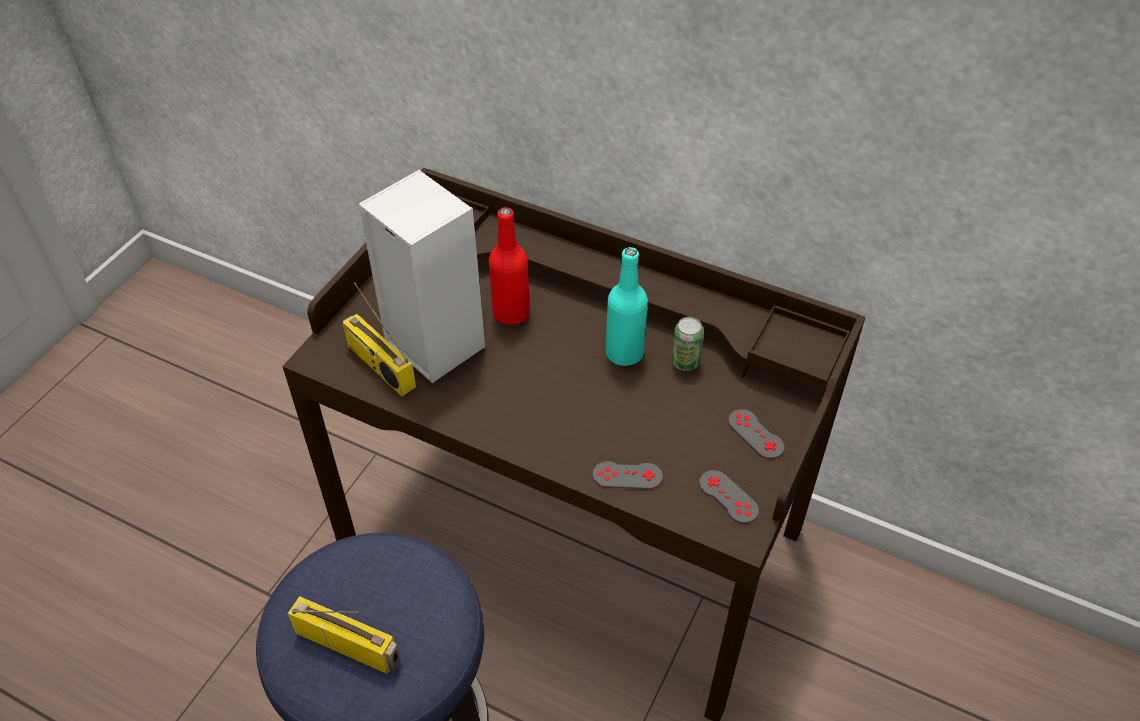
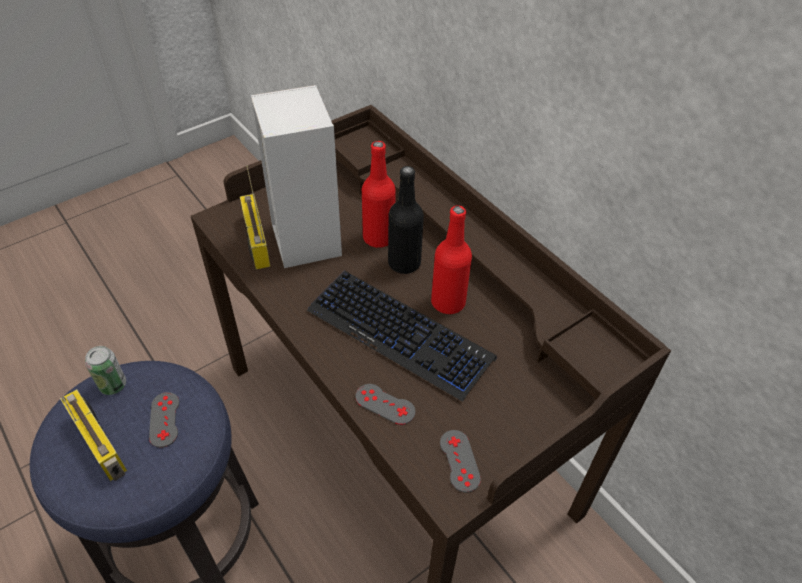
camera: 25 degrees right, 0 degrees up
turquoise bottle [606,247,648,366] -> red bottle [431,206,472,314]
can [671,317,704,371] -> can moved to [85,346,126,395]
grey game controller [728,409,784,459] -> grey game controller moved to [149,392,179,448]
none -> keyboard [307,271,497,402]
none -> black bottle [388,166,424,274]

